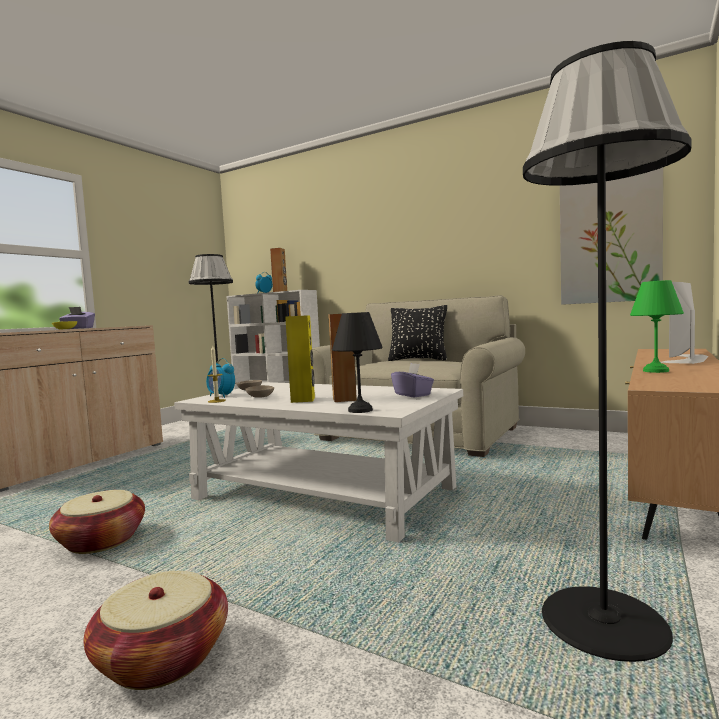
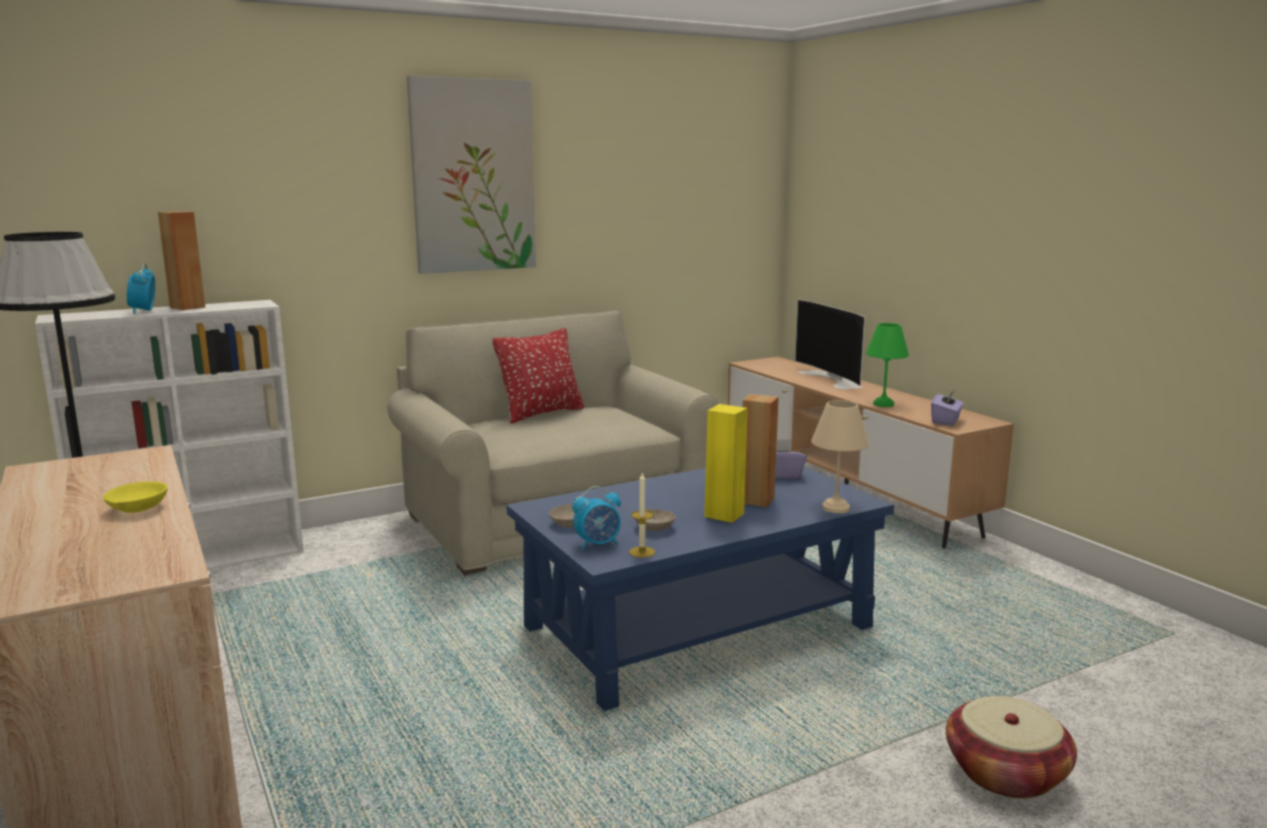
camera: 60 degrees left, 10 degrees up
basket [49,490,145,554] -> none
purple tissue box [59,307,95,329] -> purple tissue box moved to [931,390,964,426]
white coffee table [174,382,463,543] -> blue coffee table [507,466,894,711]
black table lamp [332,312,383,413] -> beige table lamp [811,400,869,513]
black pillow [388,305,447,361] -> red pillow [493,328,584,424]
black floor lamp [523,41,692,662] -> none
picture [560,167,663,305] -> picture moved to [407,75,536,274]

